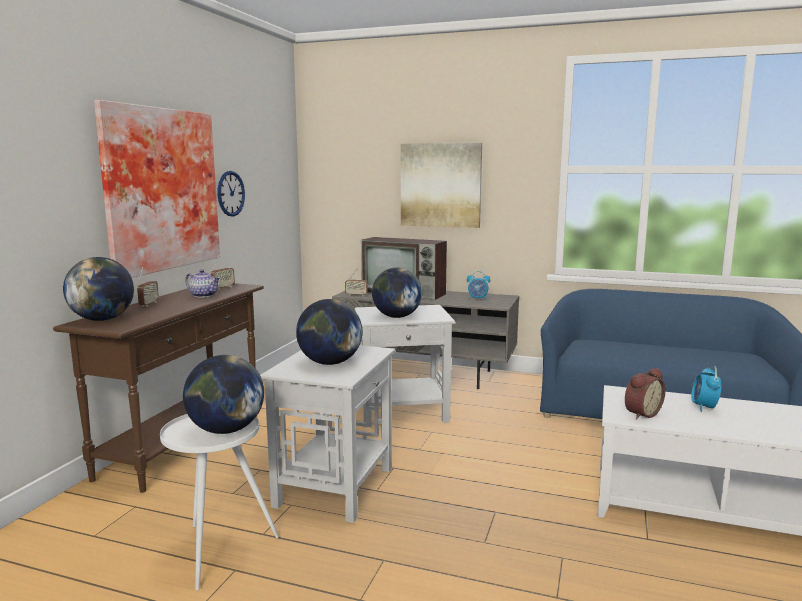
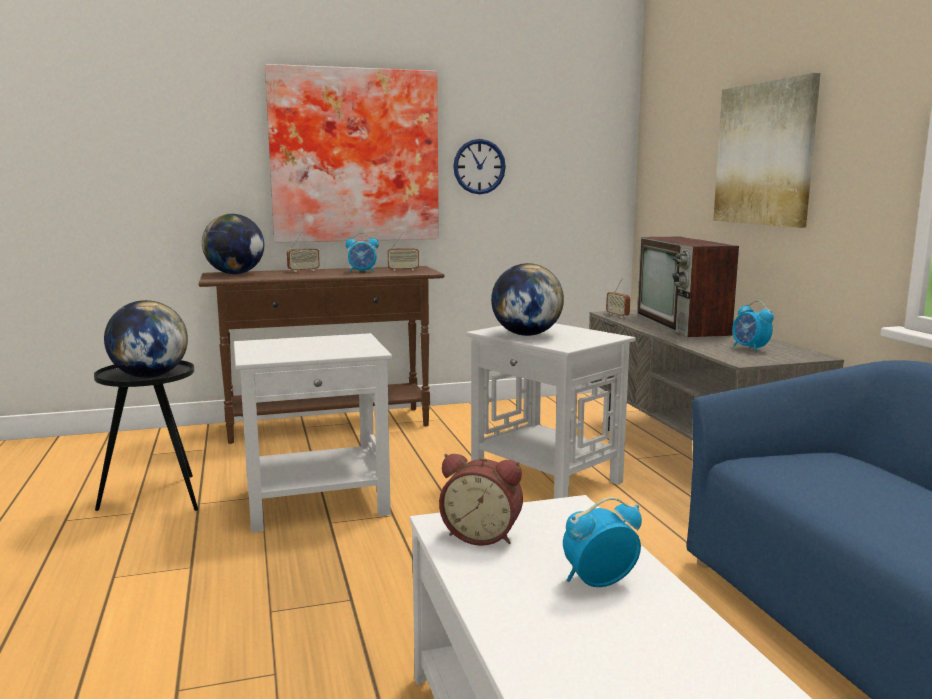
camera: 55 degrees right, 0 degrees up
white side table [160,414,279,590] -> black side table [94,360,198,511]
teapot [185,269,220,298] -> alarm clock [346,233,379,273]
globe [296,299,362,365] -> none

